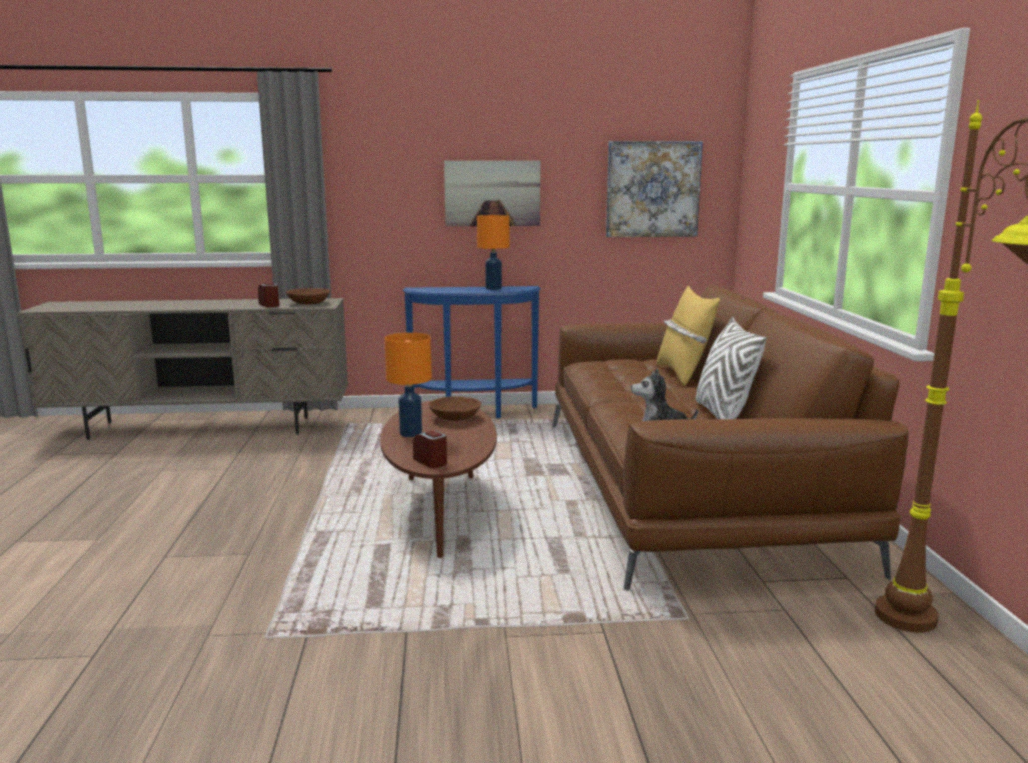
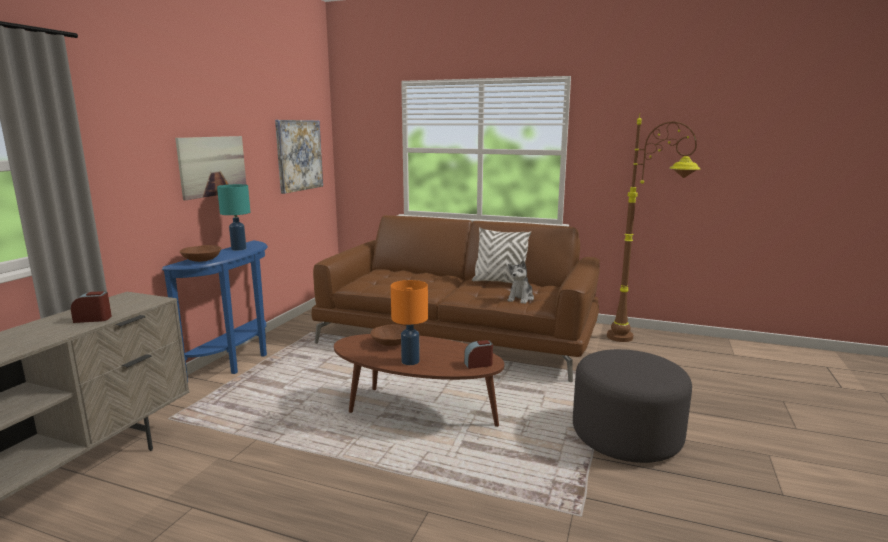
camera: 65 degrees left, 0 degrees up
brown bowl [286,288,330,305] -> brown bowl moved to [180,245,221,262]
orange table lamp [477,215,510,290] -> turquoise table lamp [217,184,250,251]
yellow pillow [657,286,720,386] -> none
none -> grey ottoman [573,349,692,463]

